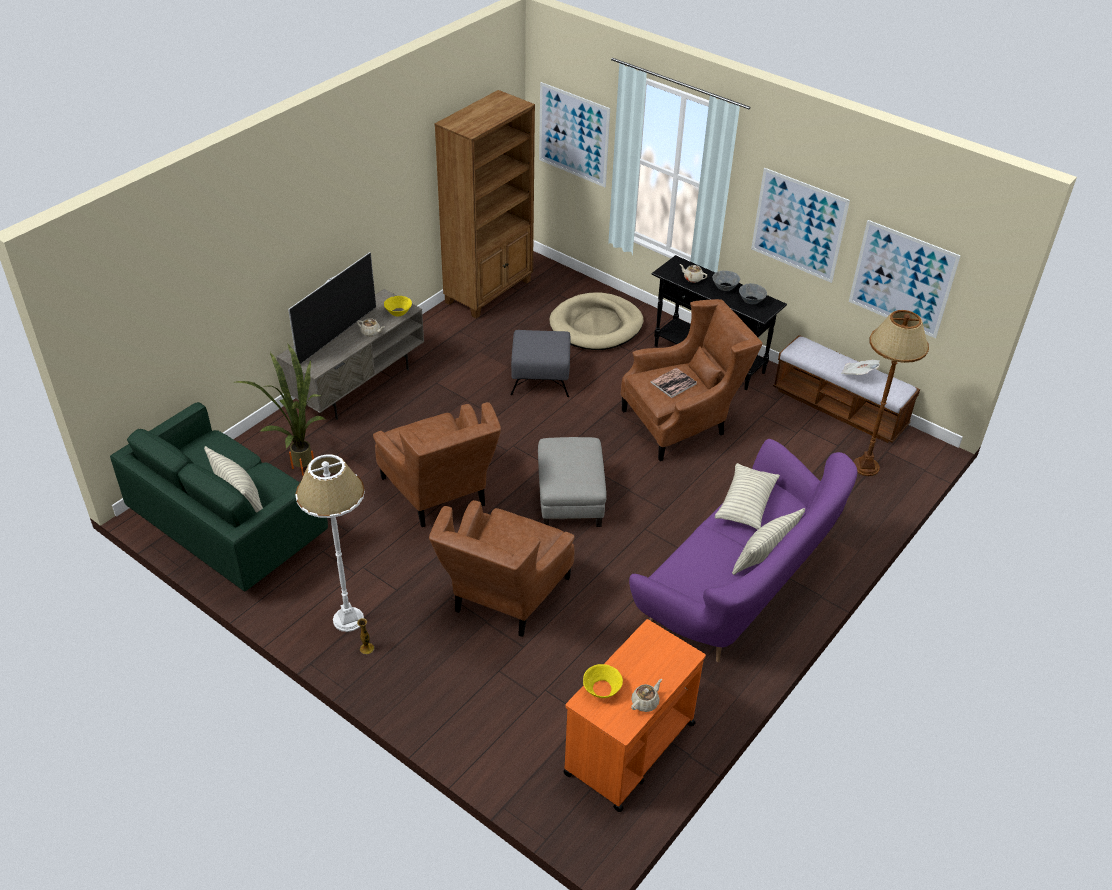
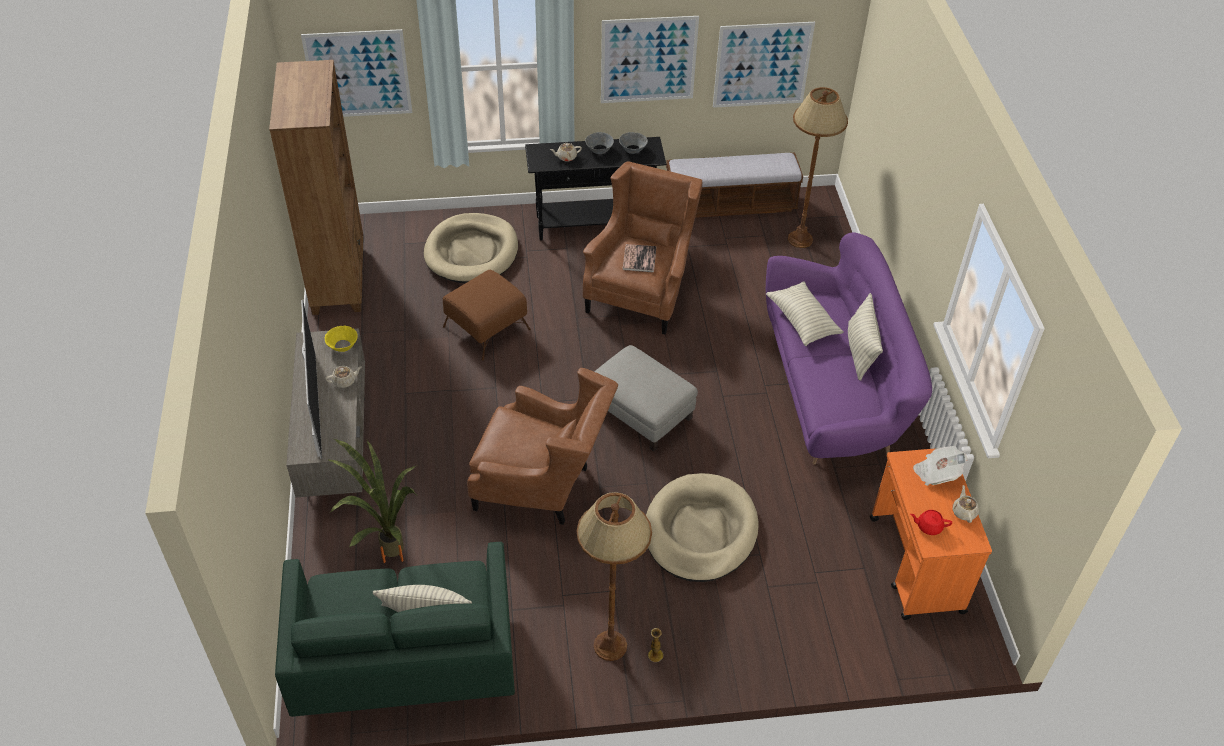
camera: 45 degrees left, 5 degrees up
white floor lamp [295,454,365,632] -> brown floor lamp [577,492,652,661]
brown armchair [429,500,575,637] -> beige dog bed [646,473,759,582]
grey ottoman [511,330,571,397] -> brown ottoman [443,270,531,360]
yellow bowl [583,664,623,698] -> red teapot [910,510,952,535]
newspaper [841,359,880,375] -> newspaper moved to [913,446,968,486]

